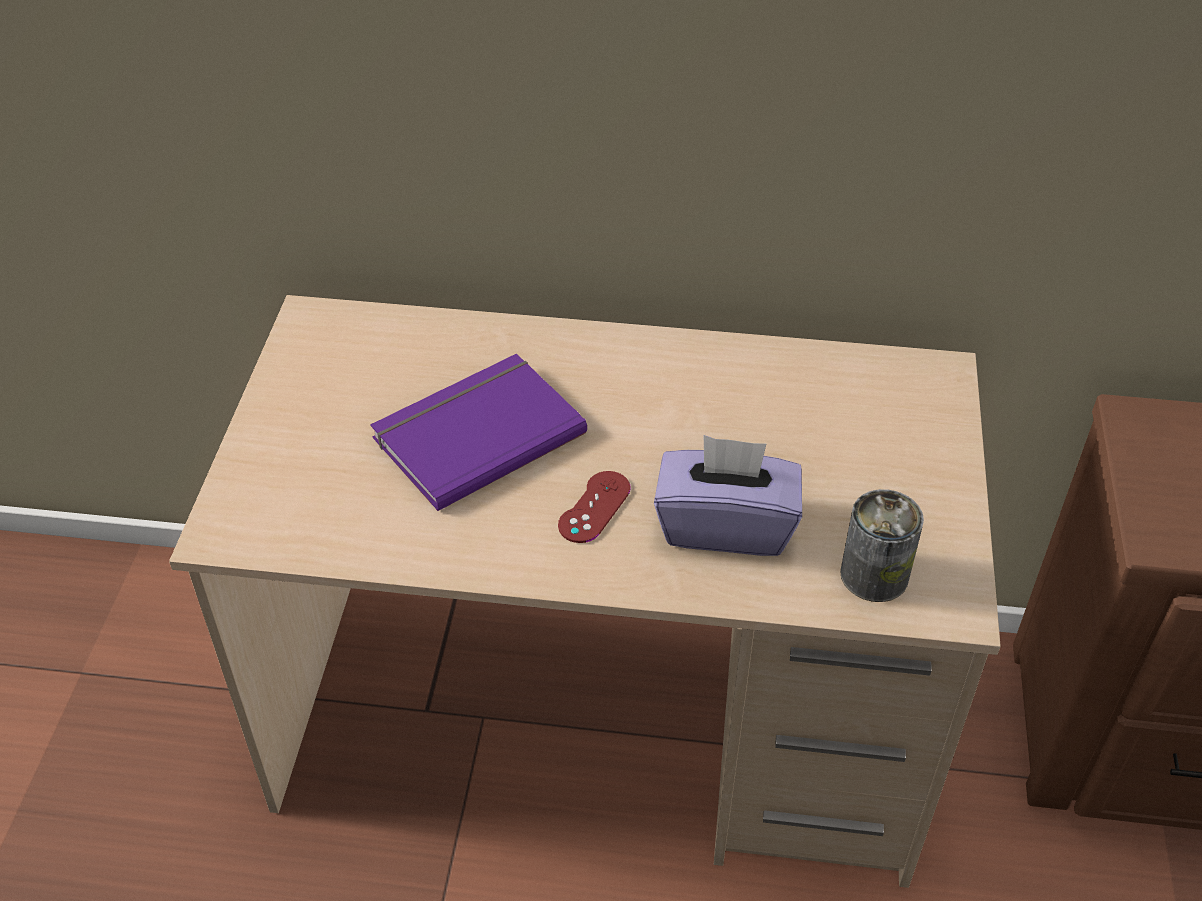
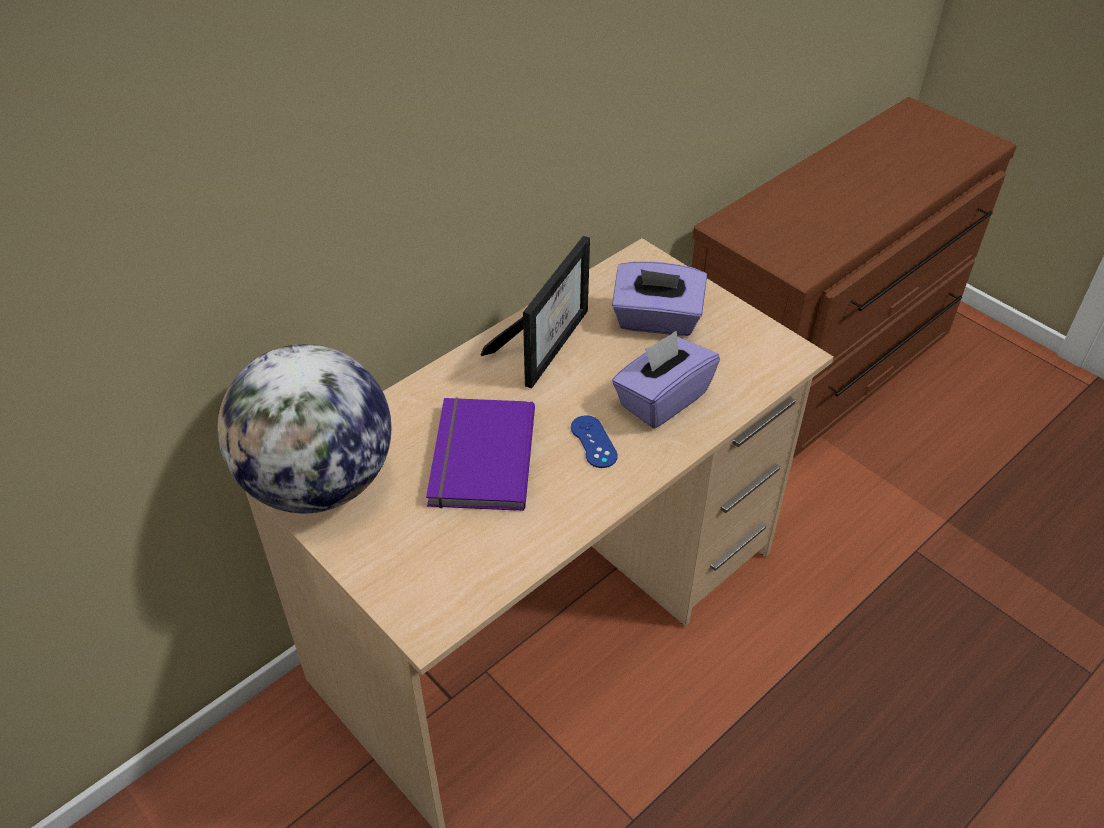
camera: 50 degrees left, 0 degrees up
red game controller [558,471,631,543] -> blue game controller [571,415,618,468]
can [840,489,924,602] -> none
none -> globe [217,344,392,514]
none -> picture frame [480,236,590,389]
none -> purple tissue box [612,261,707,336]

